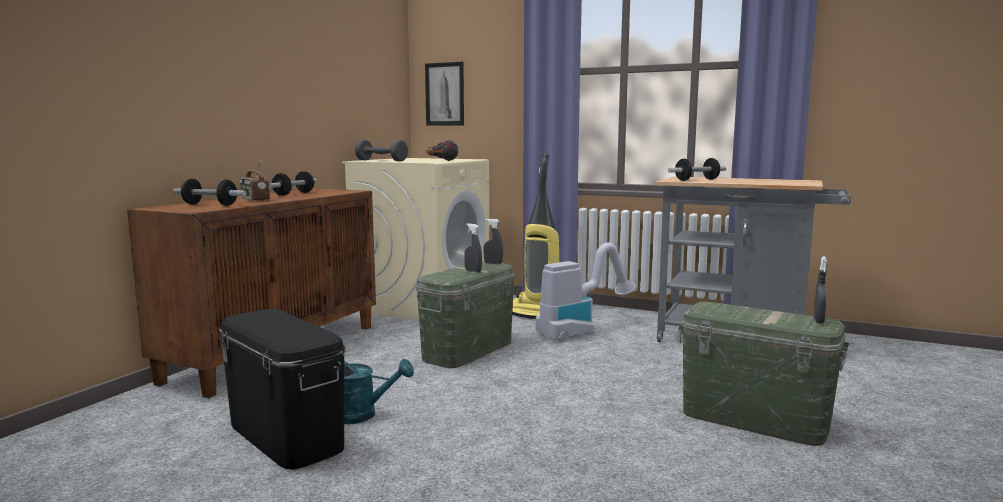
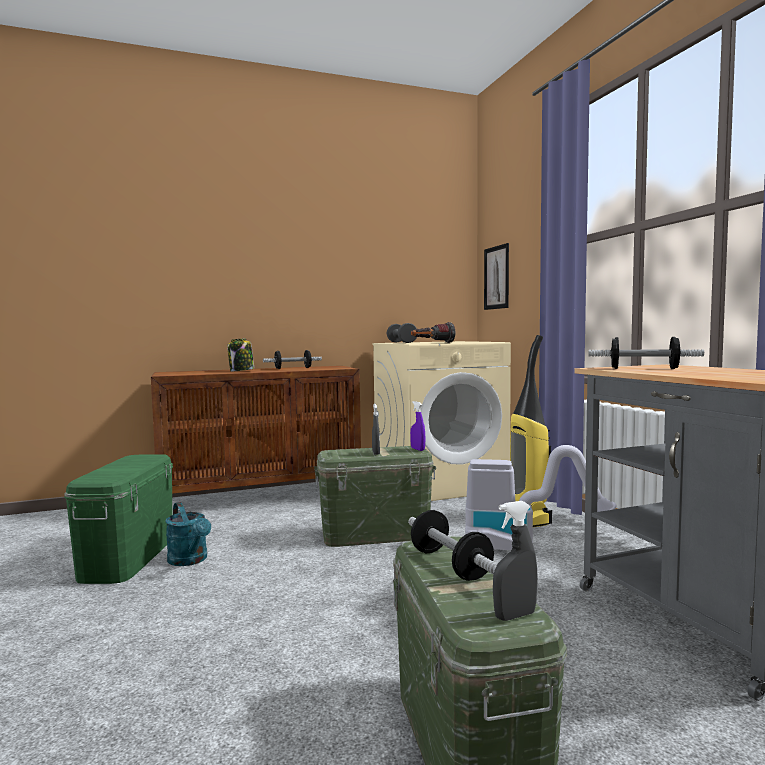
camera: 45 degrees right, 5 degrees down
dumbbell [173,179,247,206] -> dumbbell moved to [408,510,497,581]
black storage box [219,309,346,469] -> green storage box [64,454,173,584]
radio [240,159,270,201] -> jar [227,338,254,371]
grey spray bottle [483,219,503,264] -> purple spray bottle [410,401,425,451]

